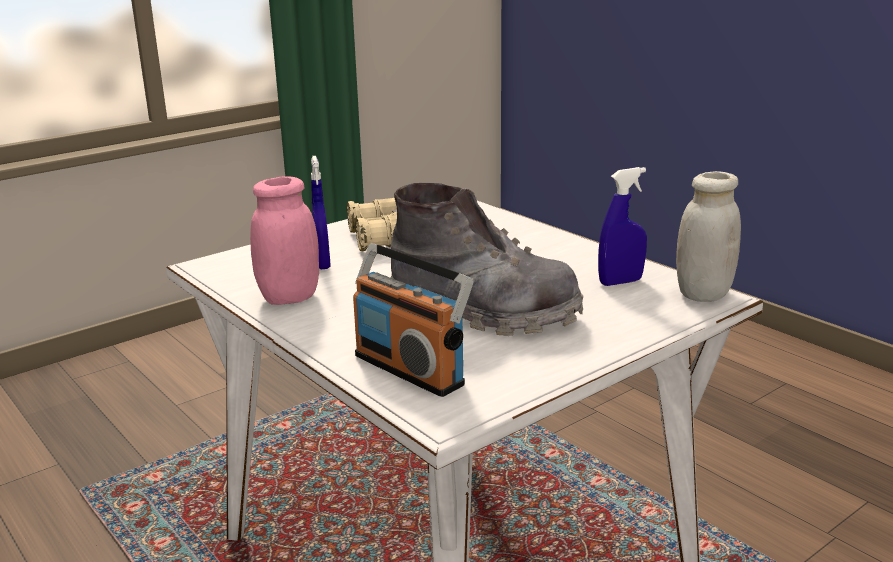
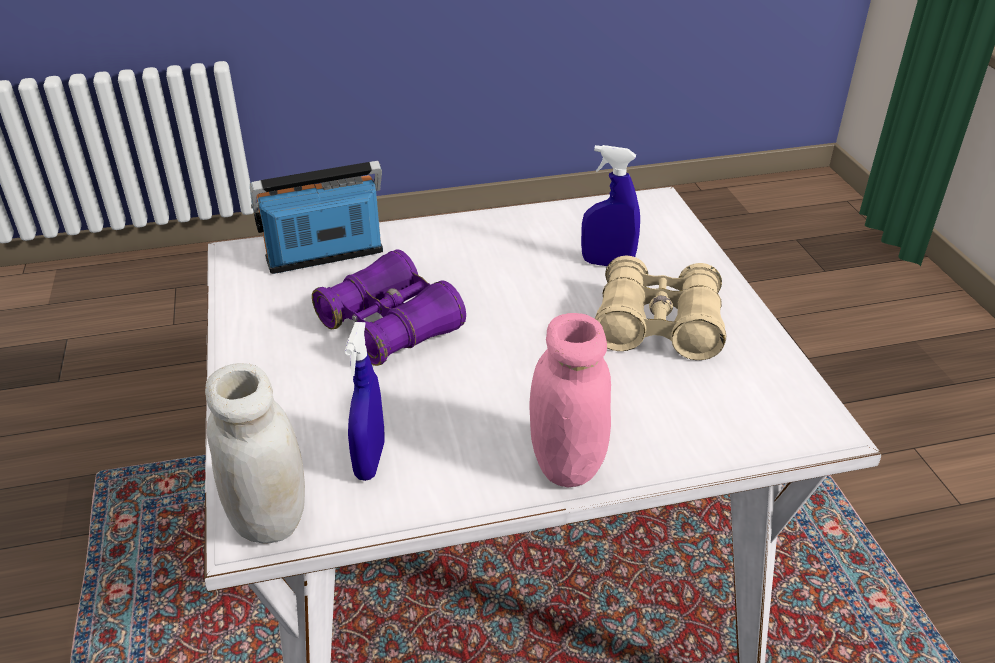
camera: 115 degrees right, 15 degrees up
pink jar [250,176,319,305] -> pink jar moved to [529,313,611,488]
grey boot [391,183,584,336] -> purple binoculars [312,249,466,366]

